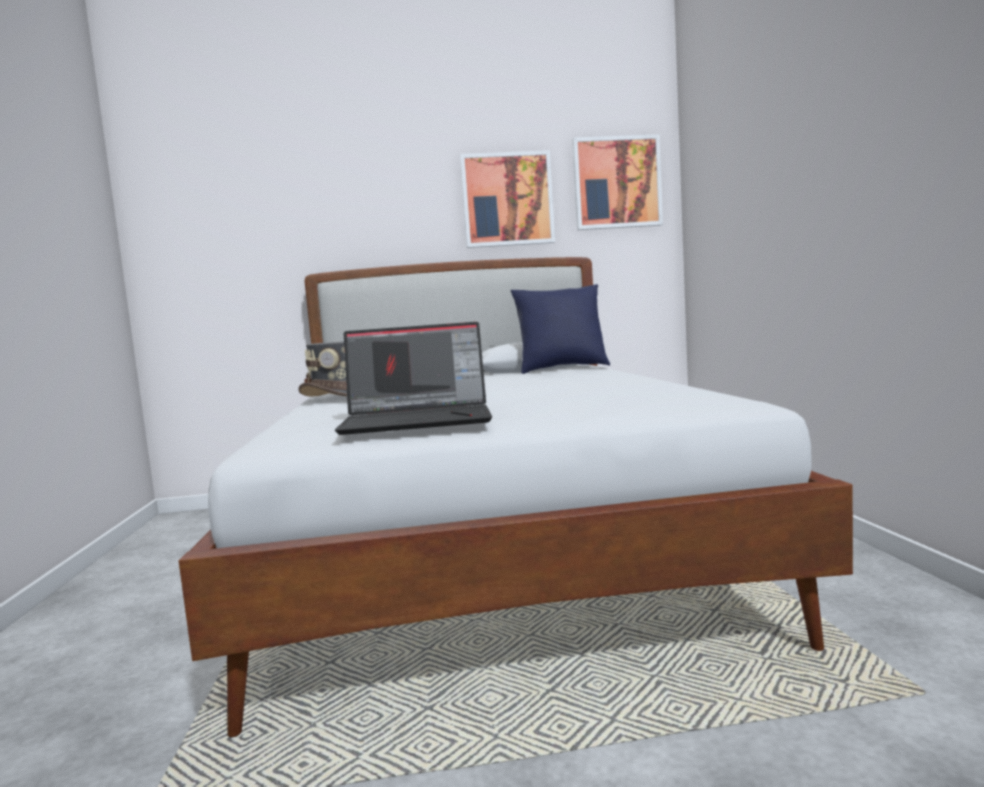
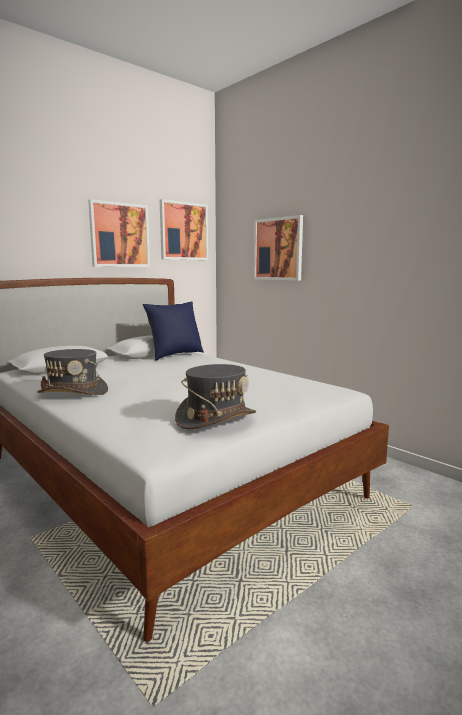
camera: 35 degrees left, 5 degrees up
laptop [335,322,492,435] -> grey hat [175,364,256,429]
none -> picture [254,215,303,281]

